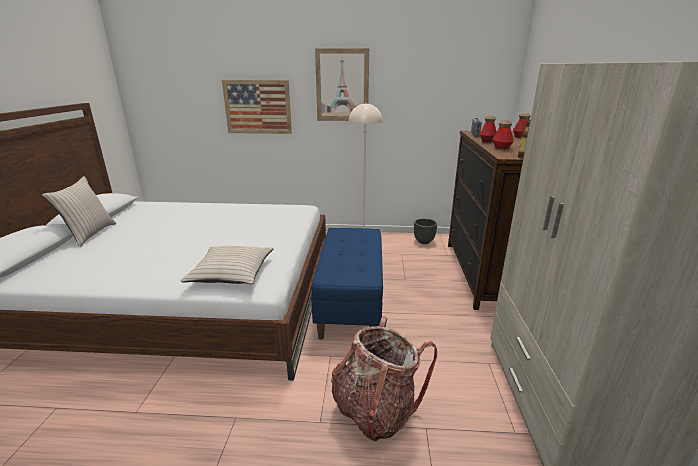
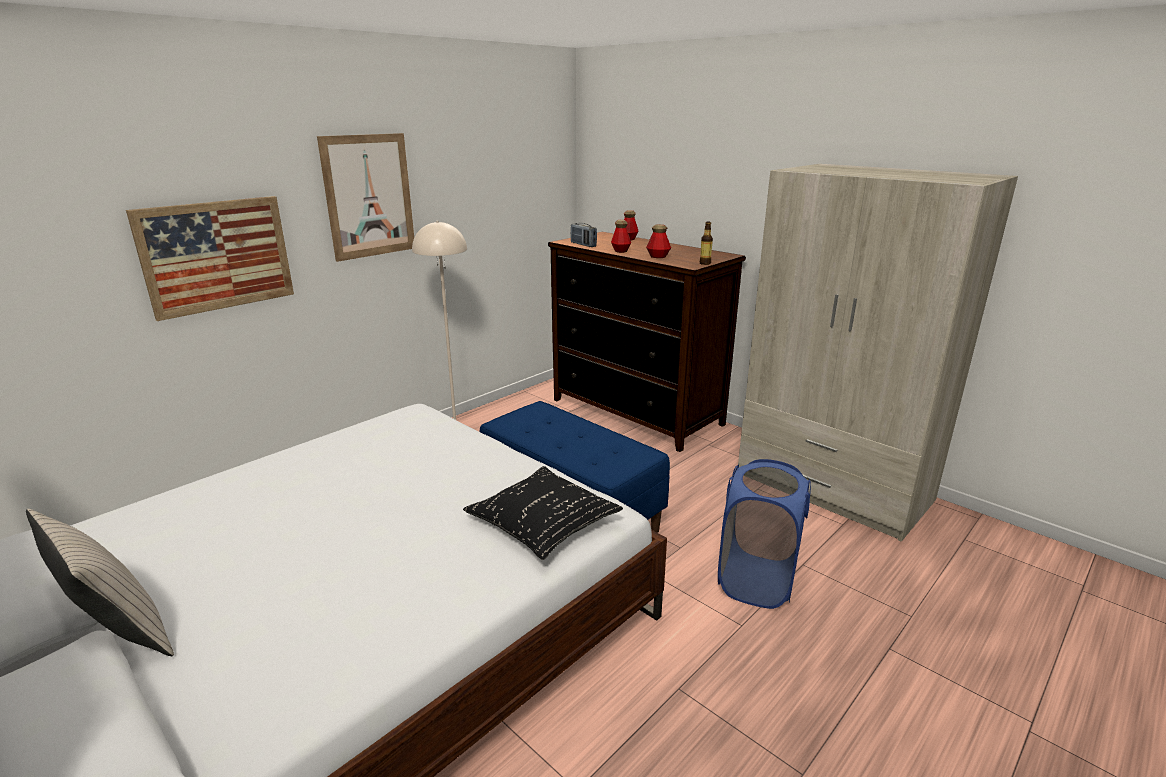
camera: 50 degrees left, 0 degrees up
beige pillow [181,246,274,284] -> black pillow [463,466,623,560]
backpack [331,316,437,442] -> blue laundry basket [718,459,811,609]
black planter [414,218,437,244] -> none

